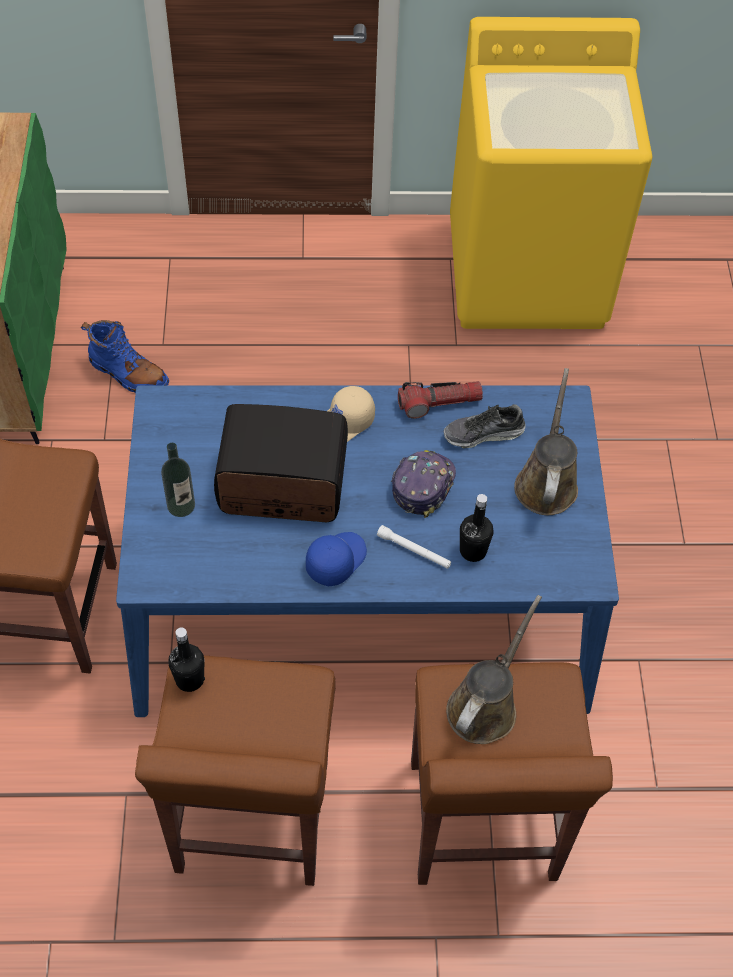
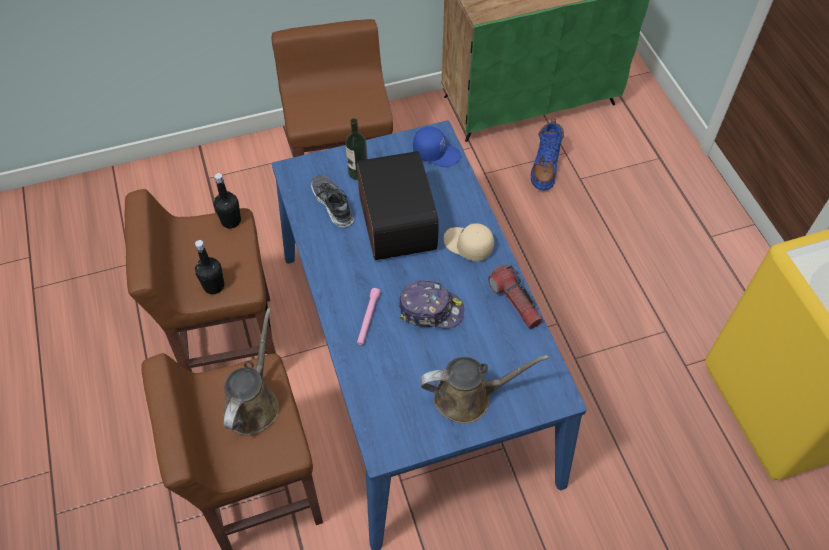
camera: 75 degrees right, 0 degrees up
blue cap [306,532,367,586] -> blue cap moved to [413,126,461,167]
white flashlight [377,525,451,568] -> pink flashlight [357,288,381,345]
shoe [444,404,526,448] -> shoe moved to [311,175,354,227]
brown watering can [446,595,542,744] -> brown watering can turned 90 degrees counterclockwise [223,308,279,435]
black bottle [460,494,494,562] -> black bottle moved to [195,240,224,294]

